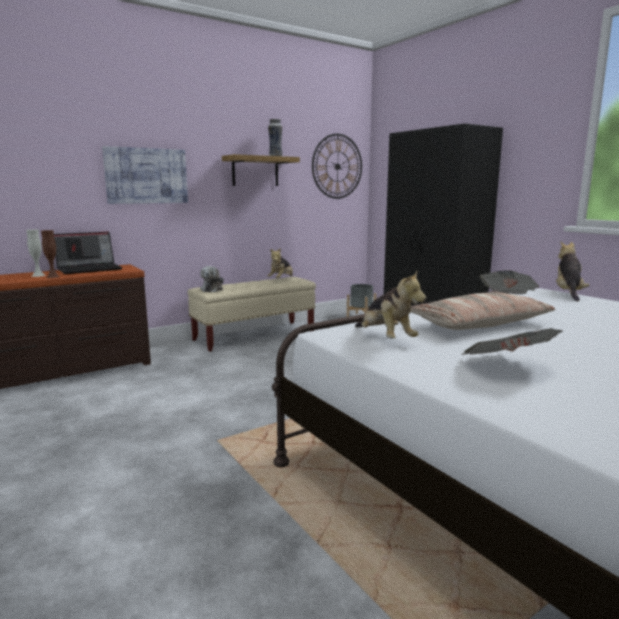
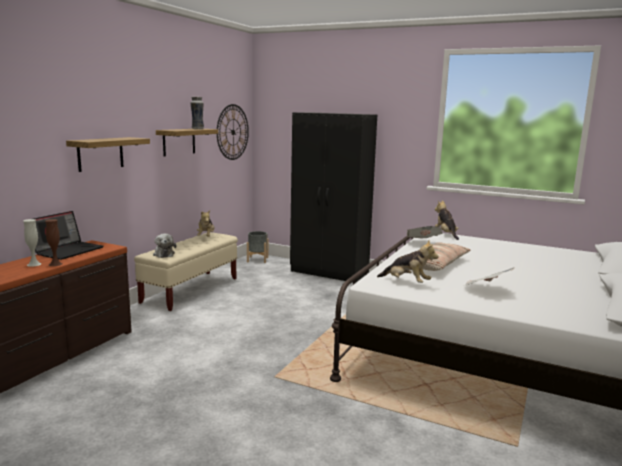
camera: 30 degrees left, 0 degrees up
picture [102,146,188,204] -> shelf [66,137,150,172]

